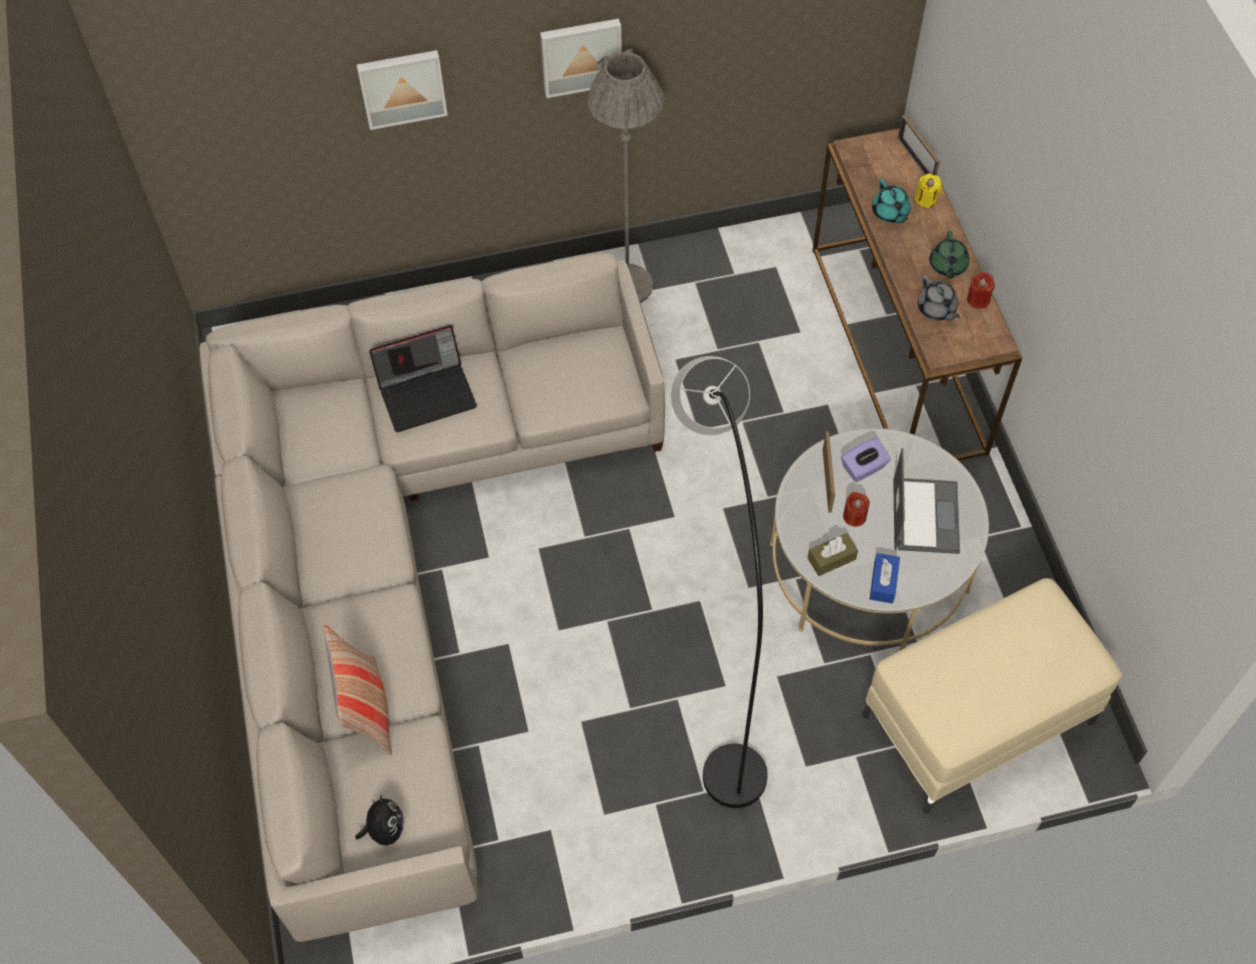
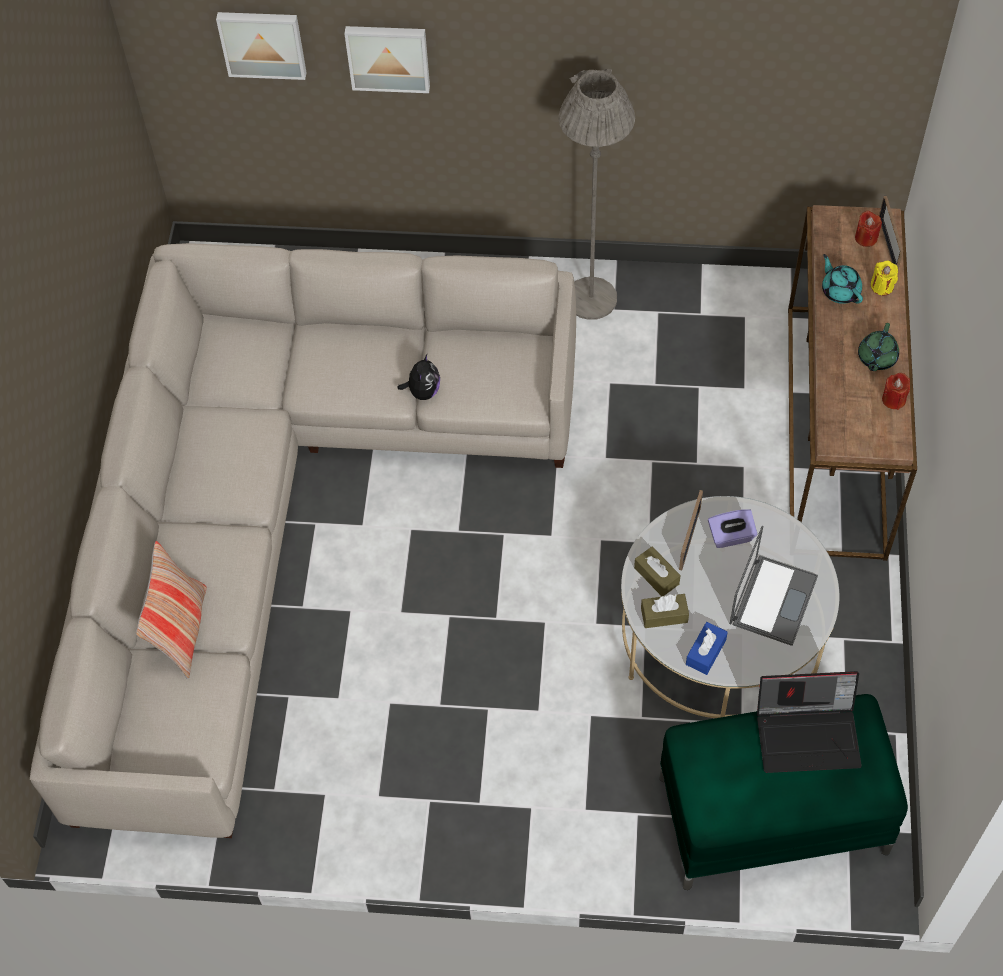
camera: 20 degrees right, 0 degrees up
plush toy [355,794,404,846] -> plush toy moved to [397,354,440,400]
laptop [369,325,477,432] -> laptop moved to [757,671,862,773]
picture [540,19,622,98] -> picture moved to [216,12,306,80]
black floor lamp [671,356,768,808] -> none
red candle [843,492,870,527] -> red candle moved to [855,211,882,247]
beige ottoman [863,578,1122,813] -> green ottoman [659,694,908,890]
turquoise teapot [872,179,911,223] -> turquoise teapot turned 150 degrees clockwise [822,254,863,304]
grey teapot [918,275,960,321] -> none
none -> brown tissue box [634,547,681,596]

